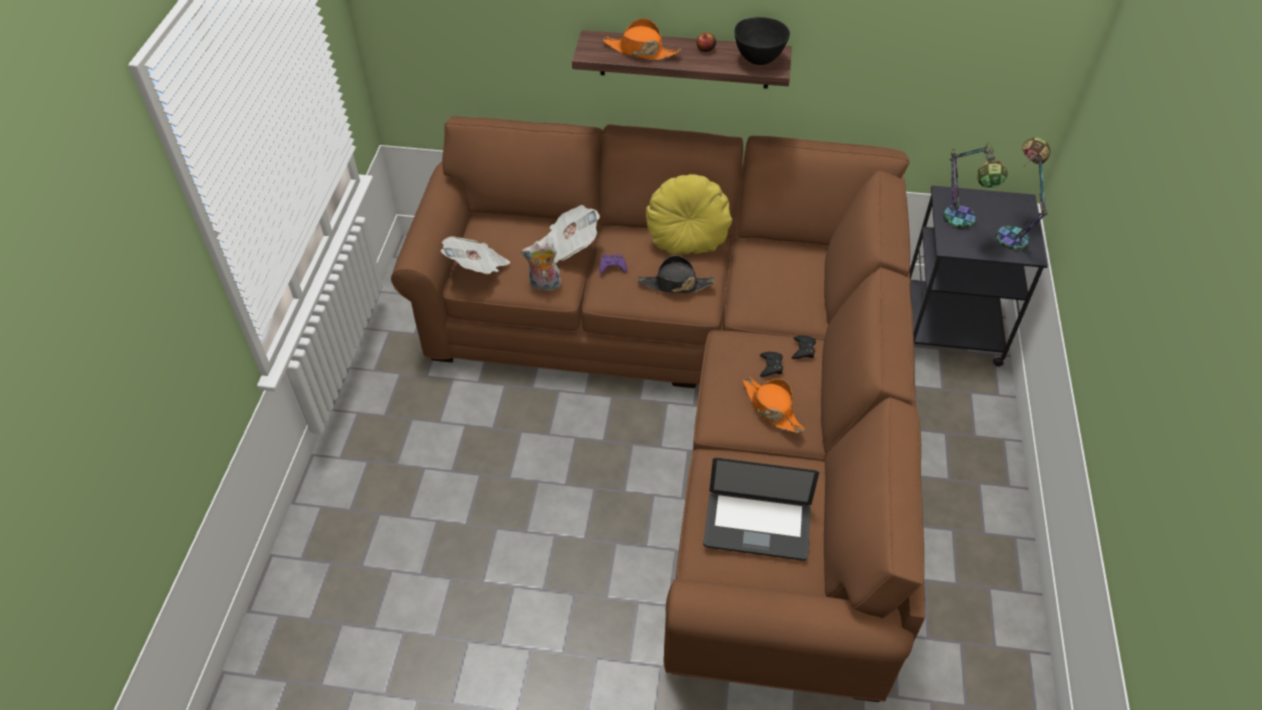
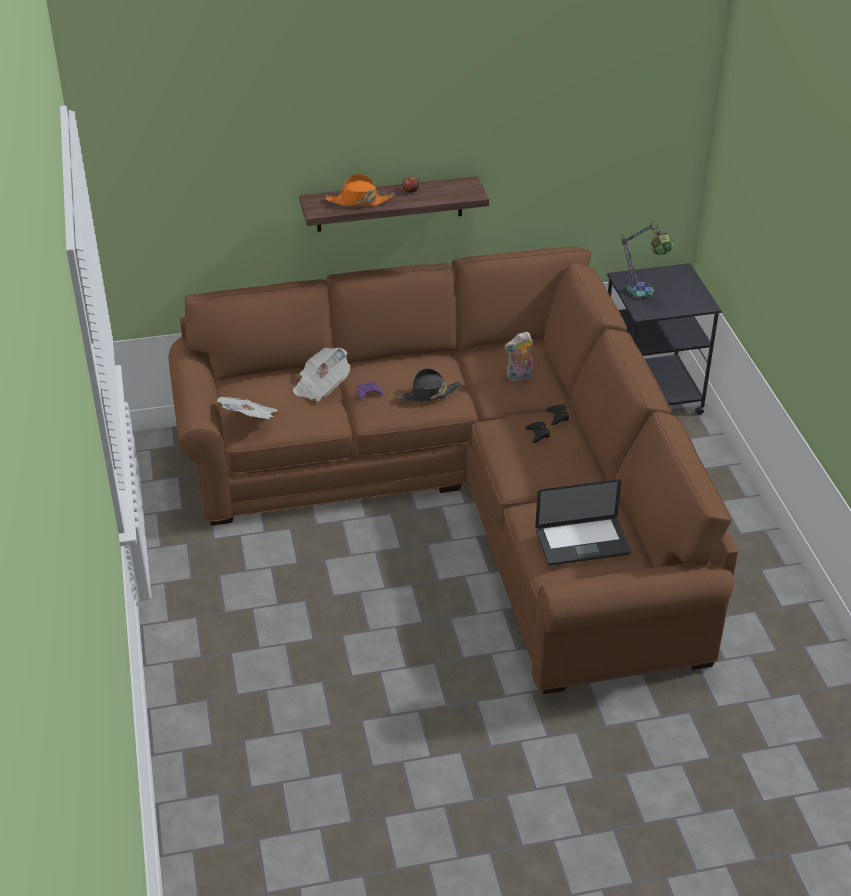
camera: 20 degrees left, 10 degrees down
plush toy [521,240,561,291] -> plush toy moved to [504,332,533,382]
yellow pillow [646,174,732,255] -> none
black bowl [734,17,790,65] -> none
orange hat [743,377,805,433] -> none
table lamp [996,137,1050,251] -> none

